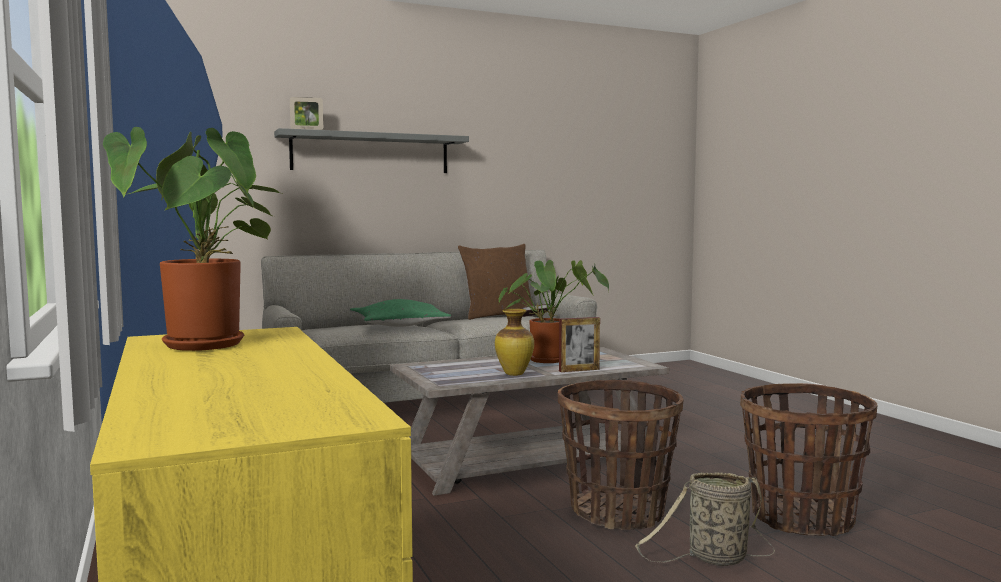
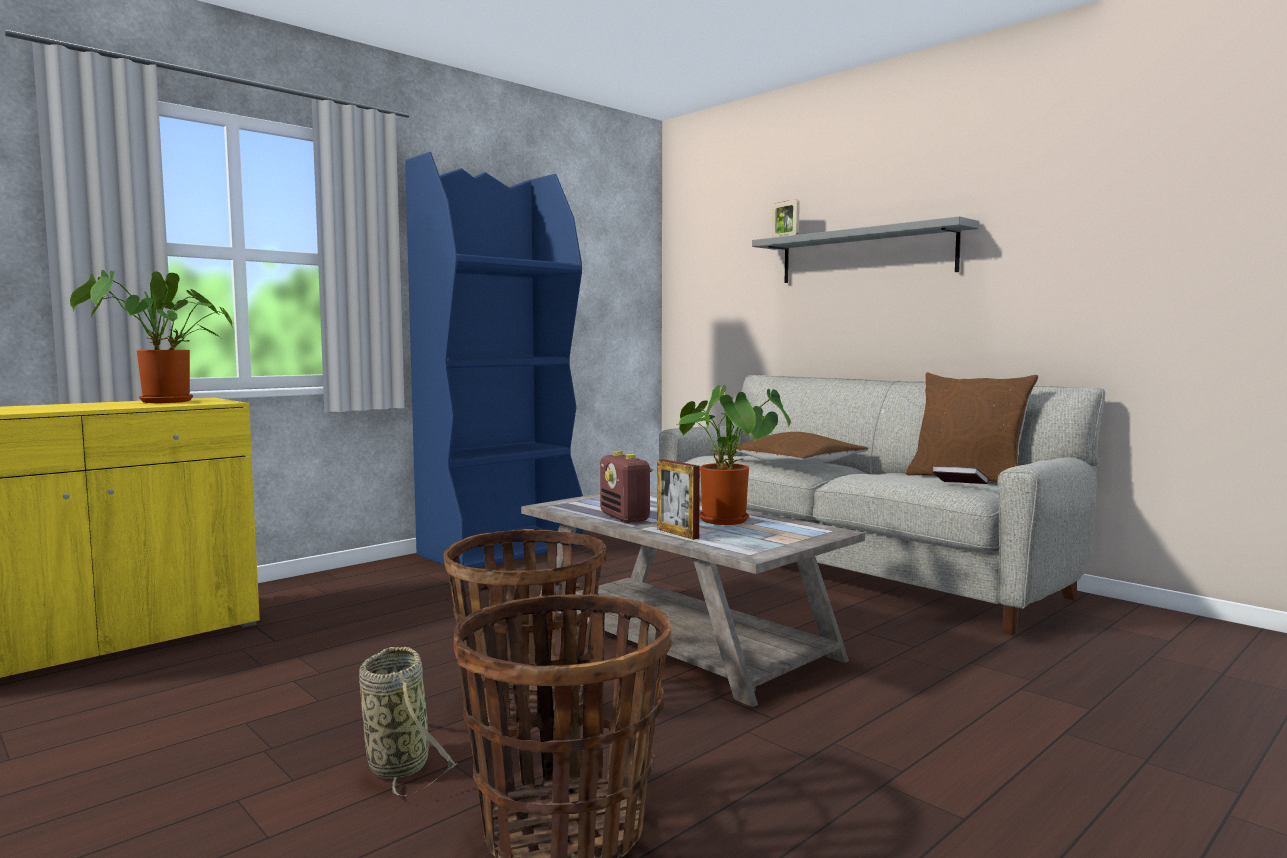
camera: 70 degrees right, 0 degrees up
green pillow [350,299,451,327] -> brown pillow [725,432,868,465]
vase [495,309,534,376] -> radio [600,450,653,523]

